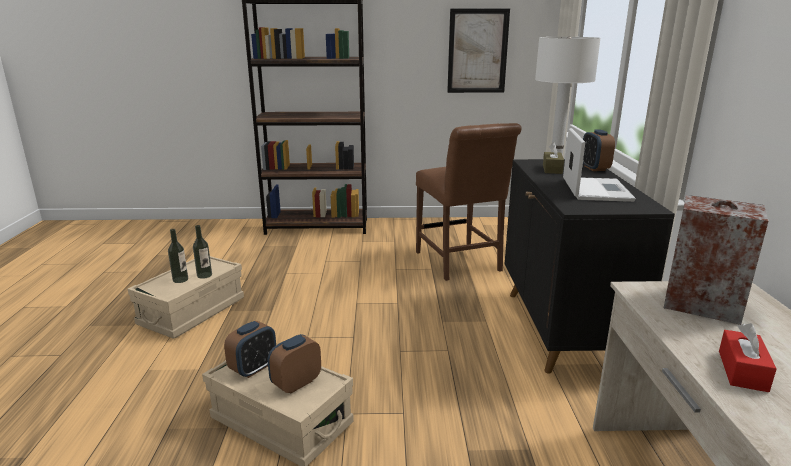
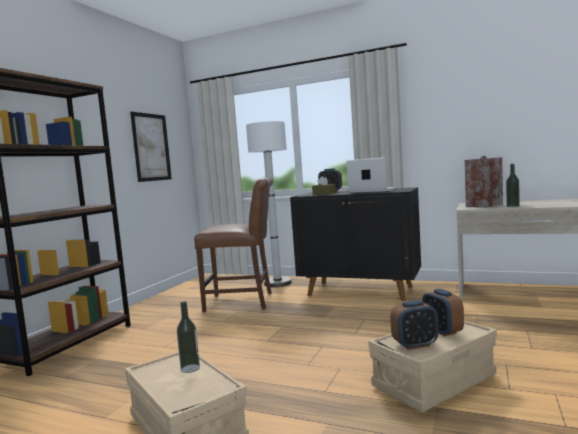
camera: 65 degrees left, 15 degrees down
bottle [168,229,188,283] -> bottle moved to [506,164,520,207]
alarm clock [224,321,276,378] -> alarm clock turned 105 degrees clockwise [390,300,439,350]
red tissue box [719,323,777,392] -> none

